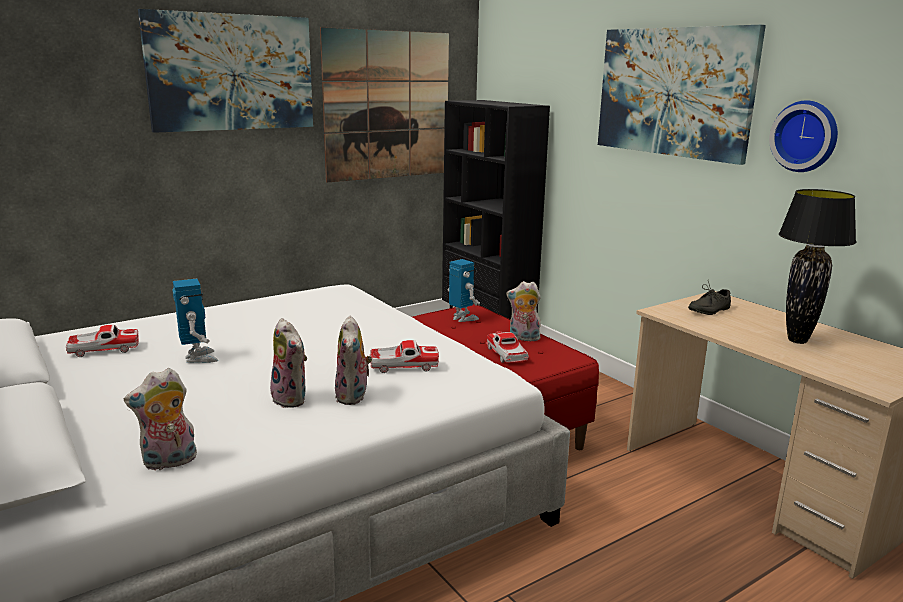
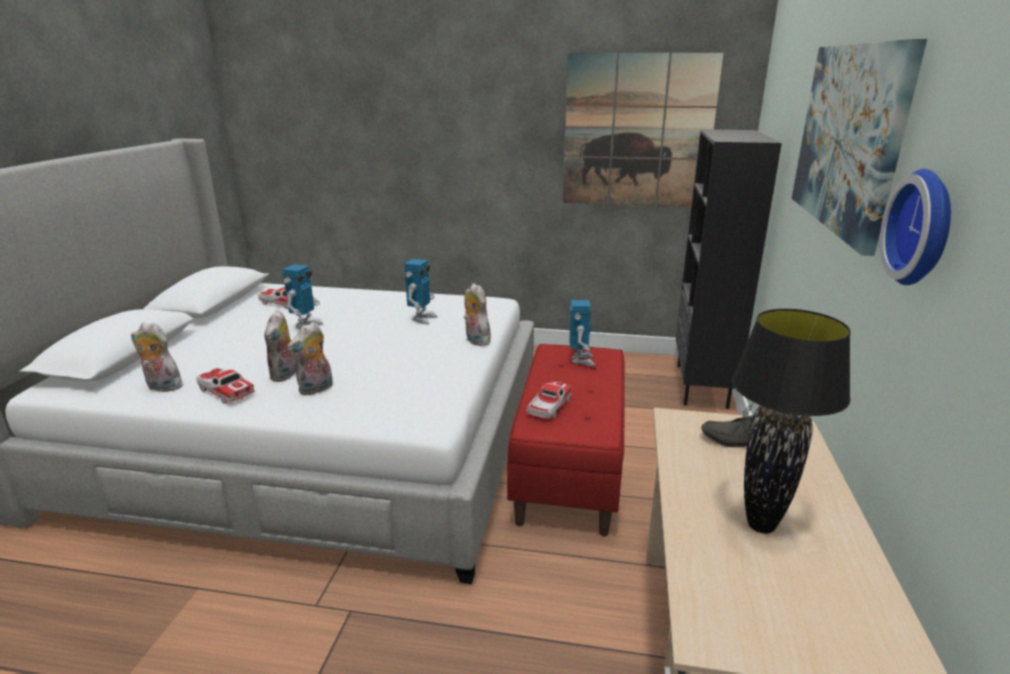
camera: 45 degrees right, 5 degrees up
picture [138,9,313,133] -> none
toy car [370,340,439,373] -> toy car moved to [196,368,256,404]
plush toy [506,281,543,341] -> plush toy moved to [464,283,491,346]
none -> toy robot [404,259,438,325]

